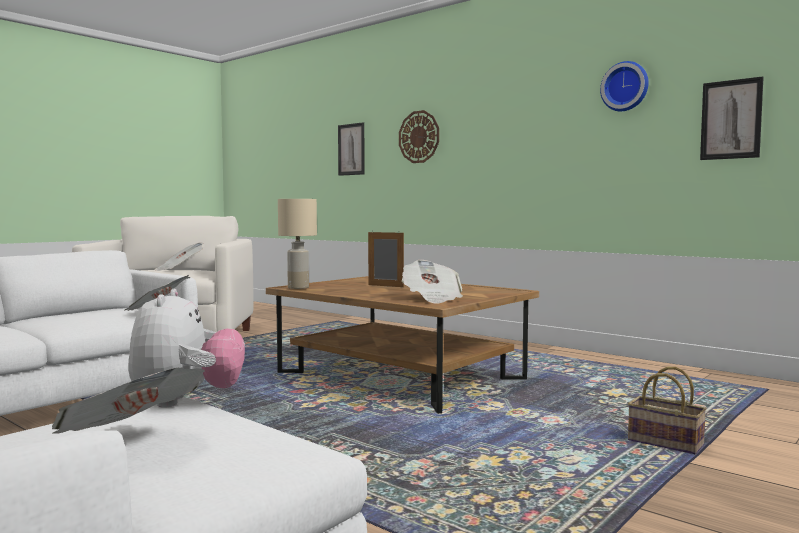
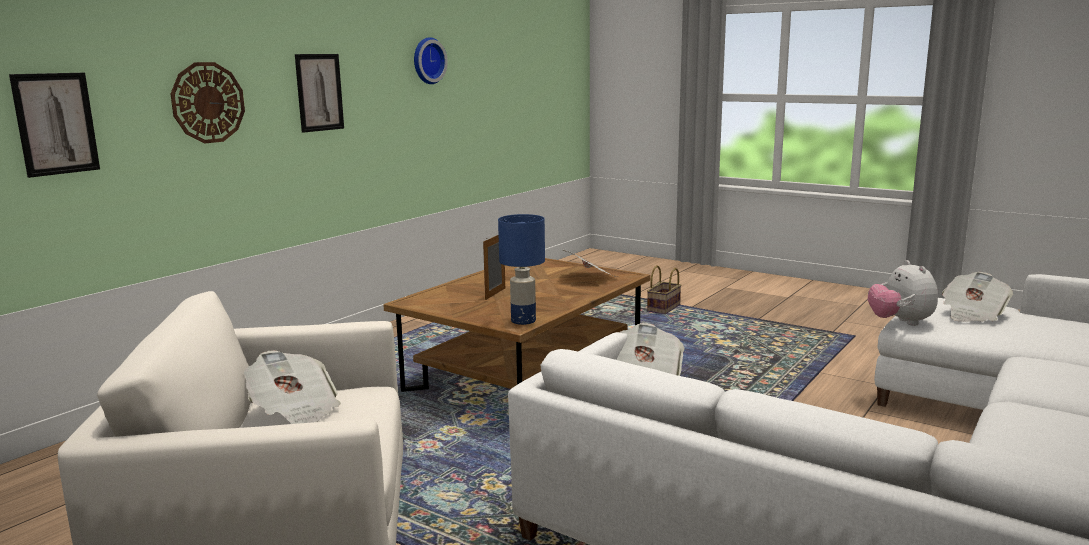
camera: 95 degrees left, 10 degrees up
plush toy [128,289,245,408] -> plush toy turned 90 degrees counterclockwise [868,260,938,326]
beige table lamp [278,199,317,289] -> blue table lamp [498,214,545,325]
picture [700,76,764,160] -> picture moved to [295,54,344,133]

